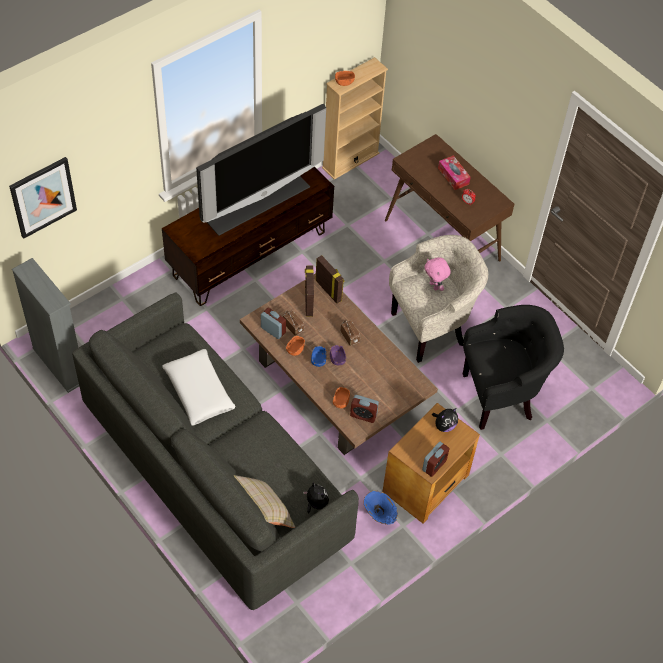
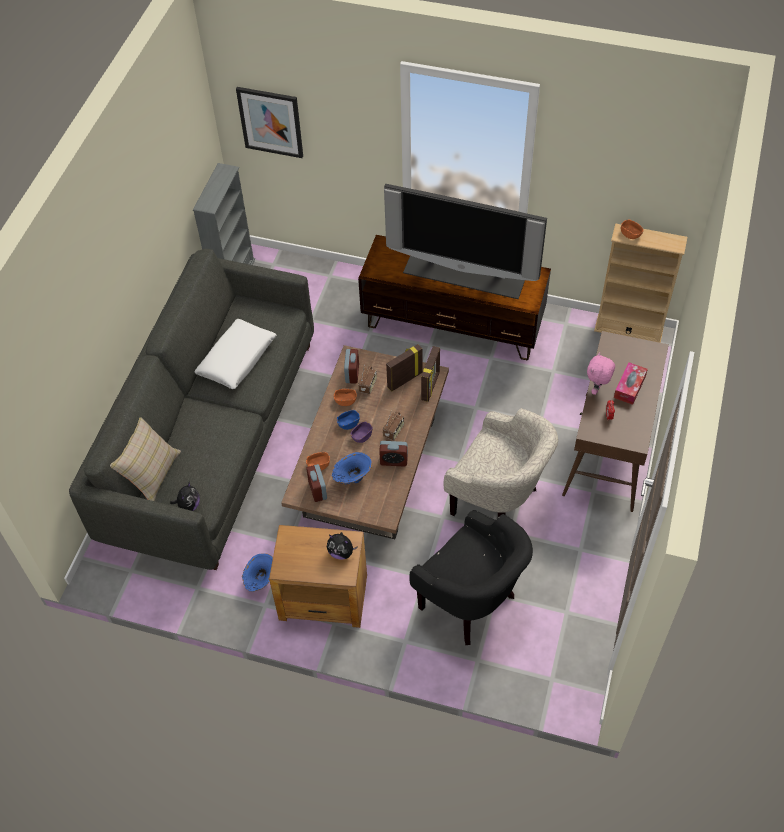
camera: 60 degrees right, 0 degrees up
alarm clock [422,442,450,477] -> alarm clock moved to [379,441,408,467]
pink plush toy [424,257,451,291] -> pink plush toy moved to [587,352,615,395]
none -> blue vase [332,452,372,484]

